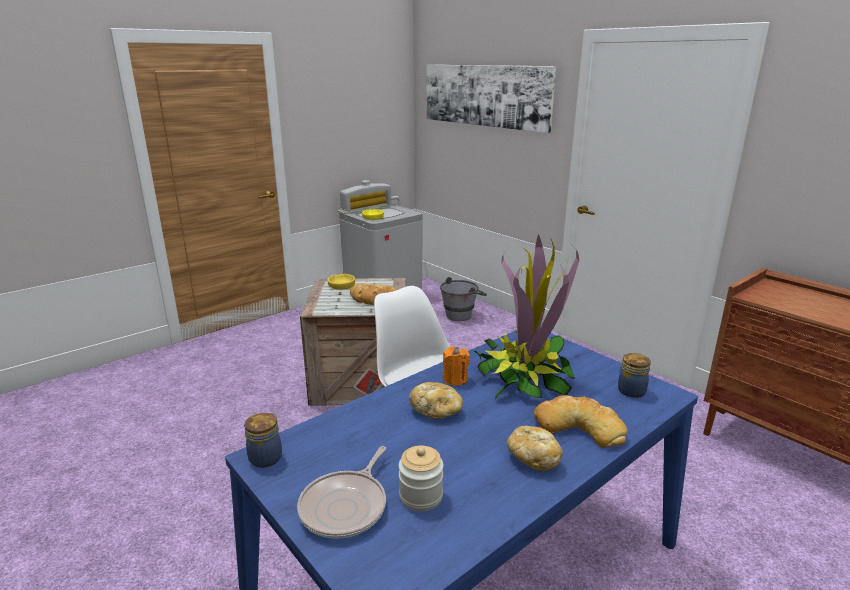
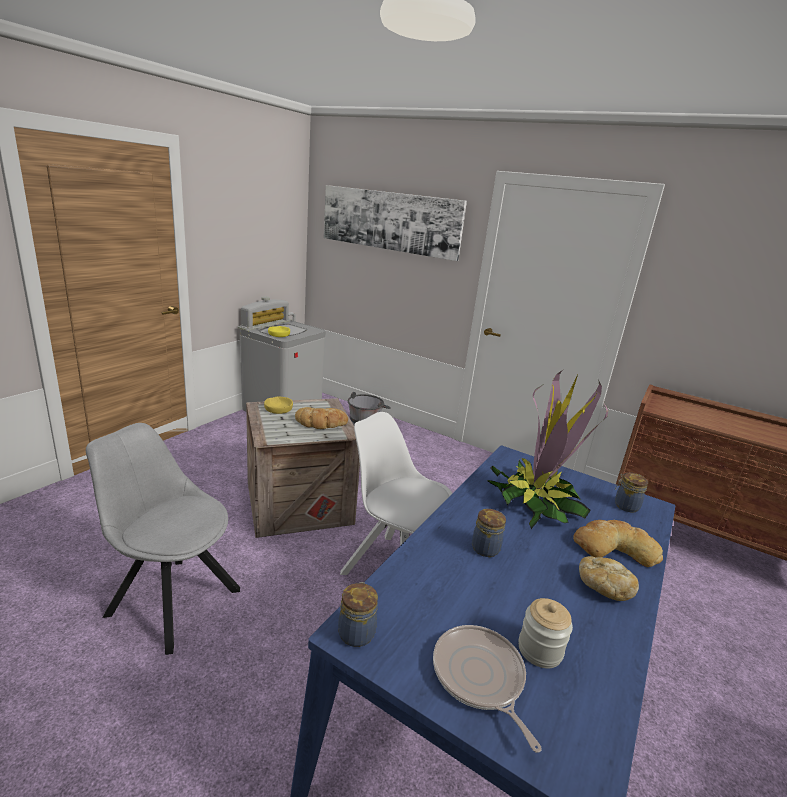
camera: 20 degrees left, 0 degrees up
frying pan [297,446,386,539] -> frying pan turned 150 degrees clockwise [433,625,542,753]
bread [409,382,463,419] -> jar [472,509,506,557]
orange candle [443,346,470,386] -> none
none -> grey chair [86,423,240,655]

